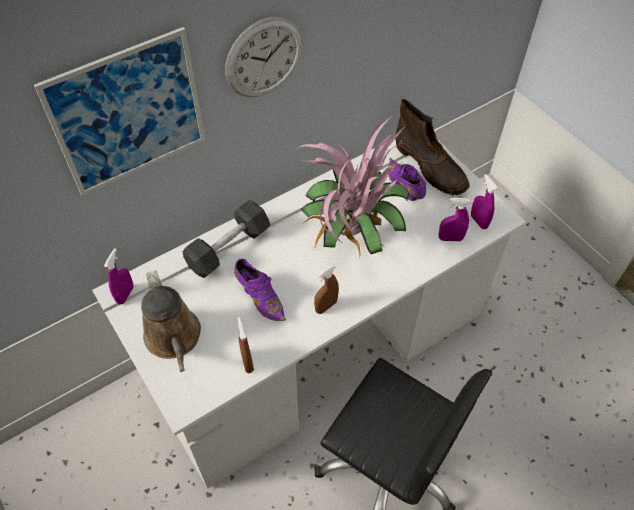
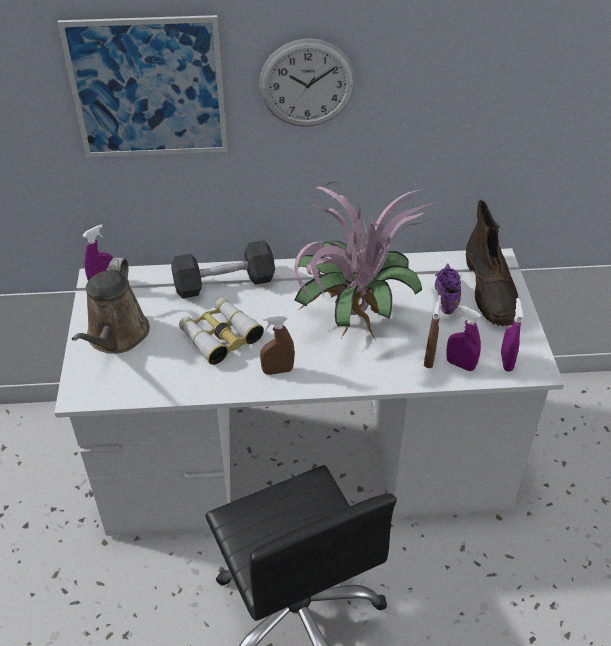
camera: 30 degrees right, 10 degrees down
purple shoe [234,259,286,321] -> binoculars [179,298,264,365]
brown spray bottle [238,317,254,373] -> brown spray bottle moved to [424,295,441,368]

